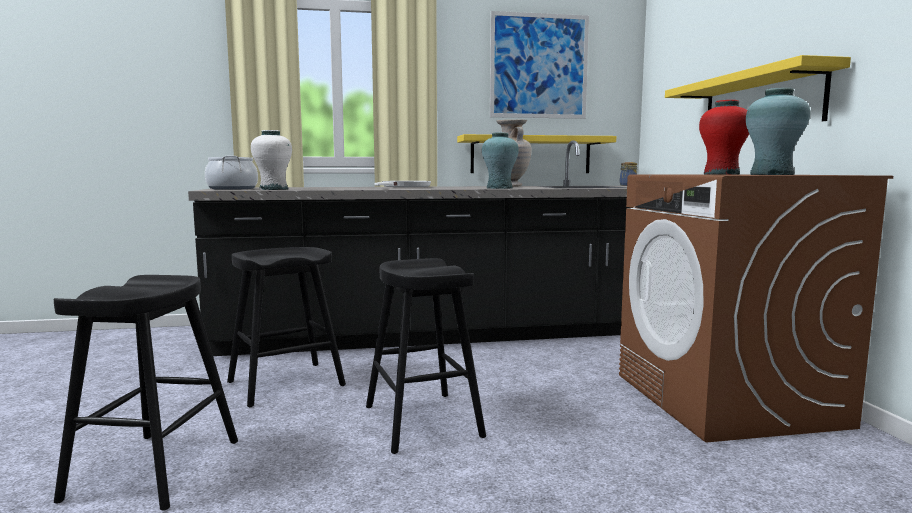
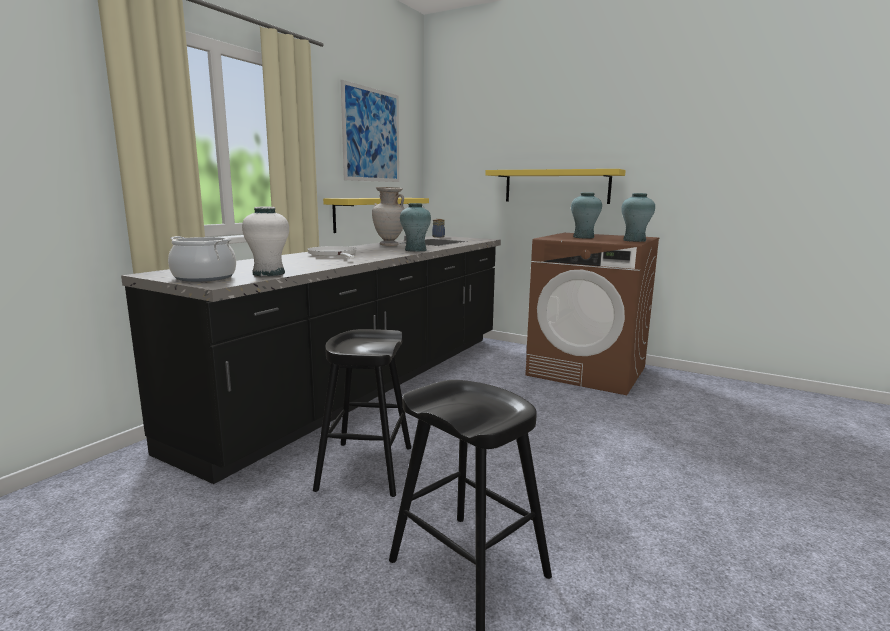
camera: 50 degrees left, 5 degrees up
black stool [366,258,486,454] -> none
red vase [699,100,749,174] -> turquoise vase [571,192,602,238]

